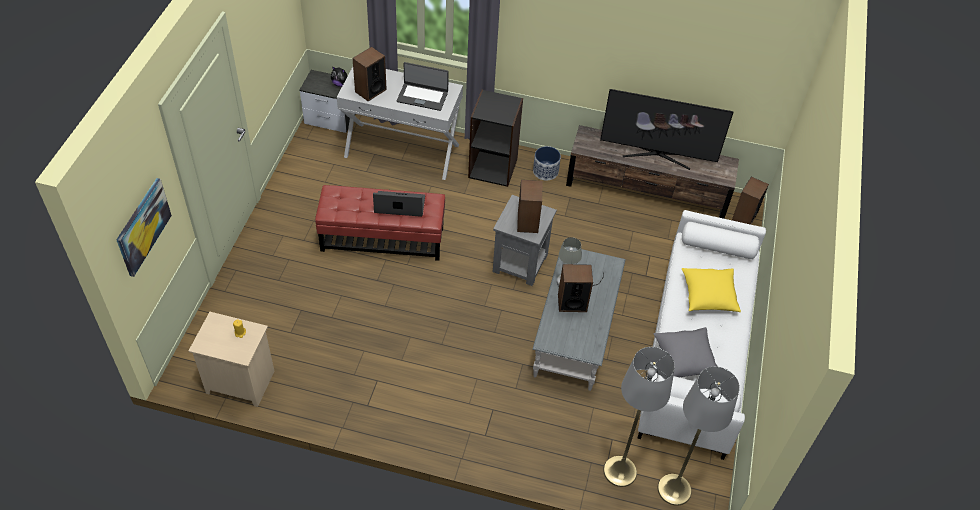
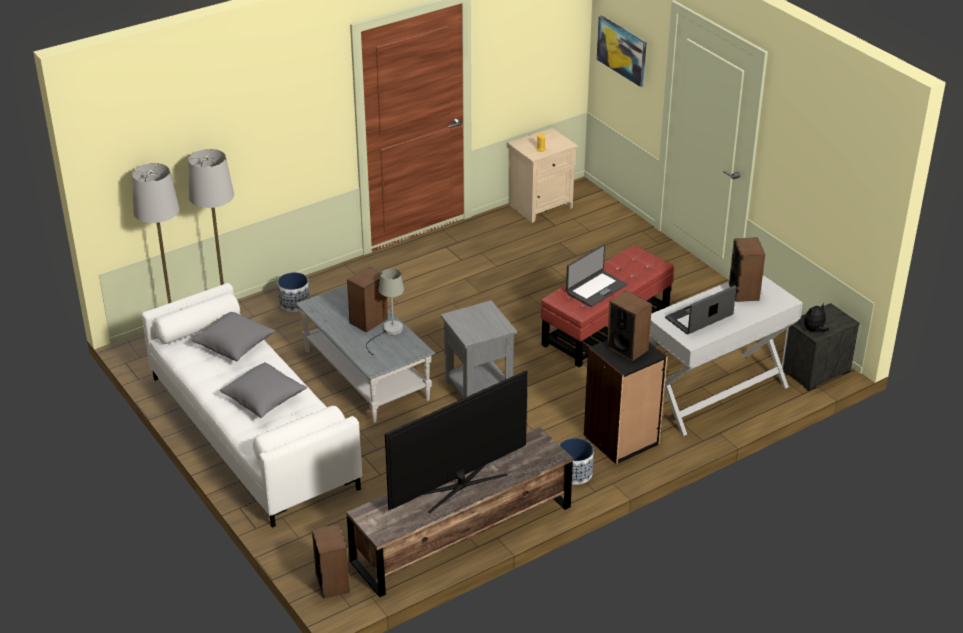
camera: 135 degrees right, 15 degrees down
speaker [517,180,542,233] -> speaker moved to [607,290,652,362]
yellow pillow [682,268,741,312] -> grey pillow [220,362,307,418]
none -> planter [277,272,310,312]

